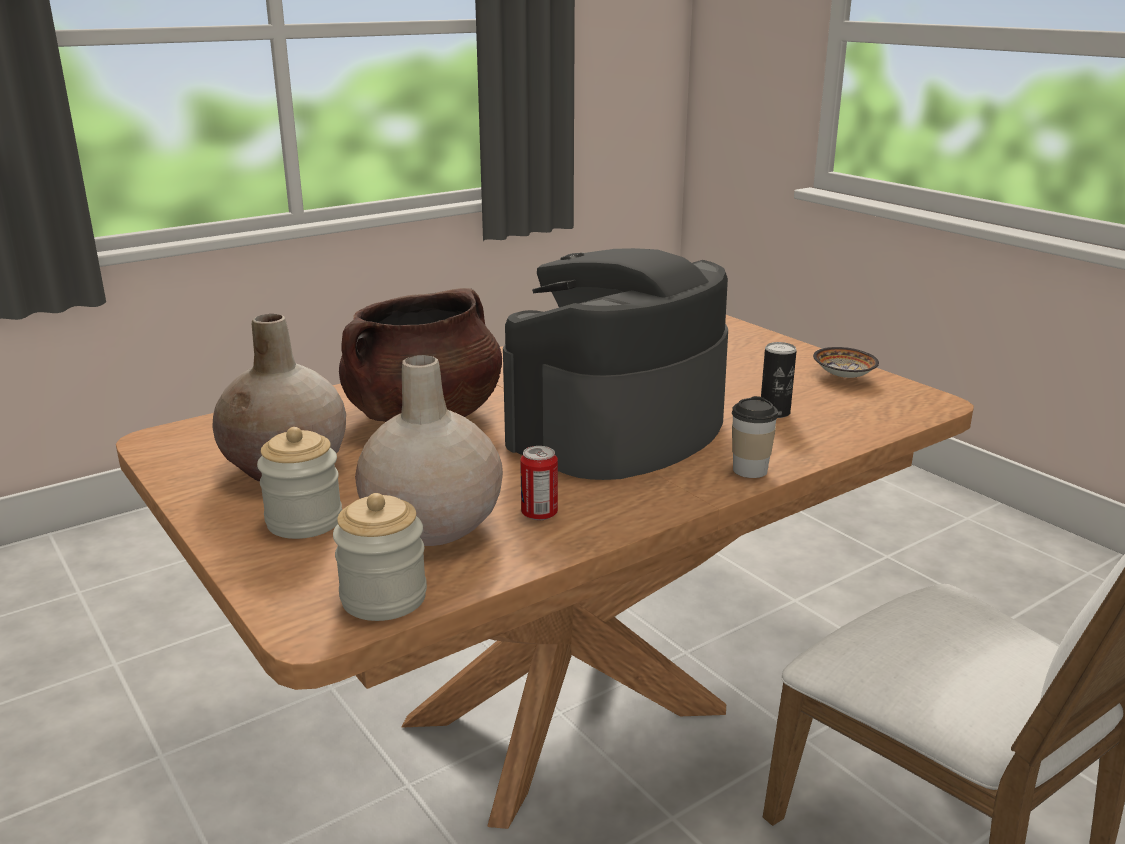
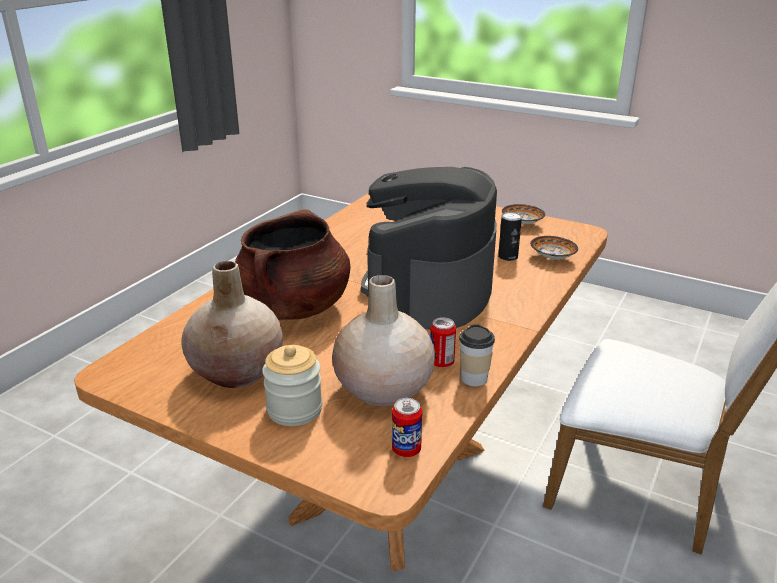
camera: 25 degrees left, 5 degrees up
jar [333,493,427,621] -> can [392,398,422,457]
cup [732,396,778,478] -> cup moved to [459,324,495,387]
none -> bowl [530,236,578,259]

